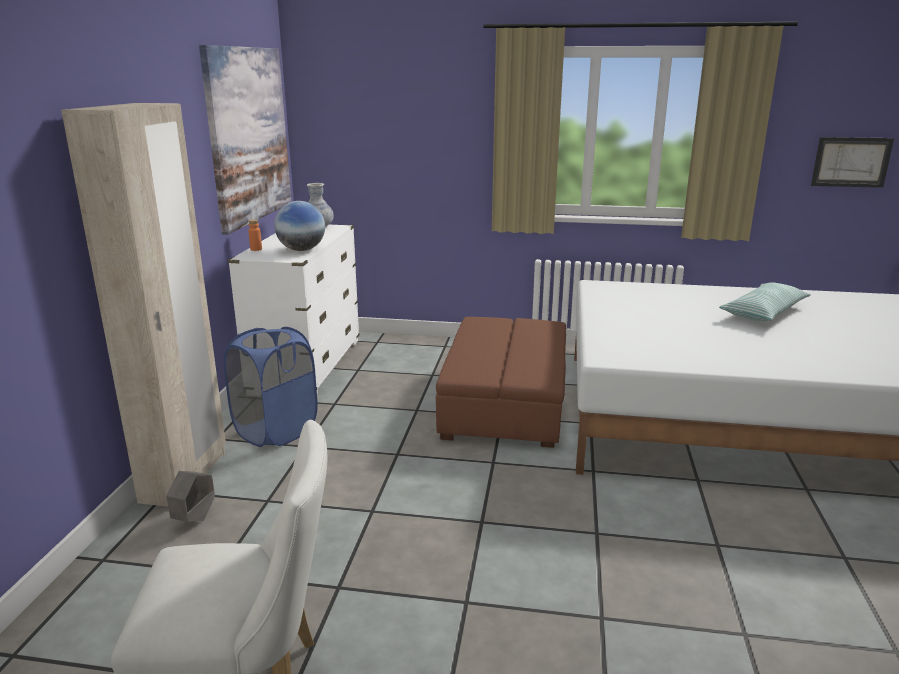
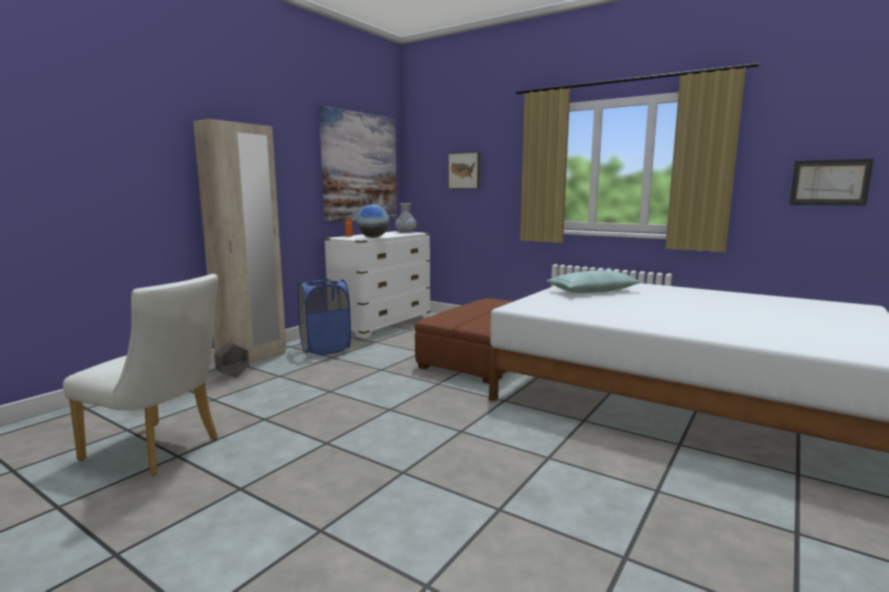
camera: 25 degrees right, 10 degrees down
pillow [719,282,811,322] -> pillow moved to [547,270,641,293]
none -> picture [448,152,480,189]

